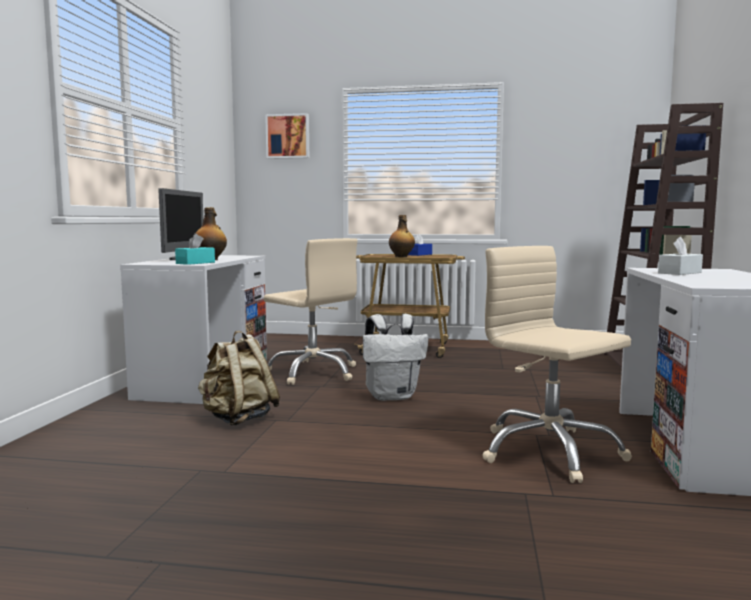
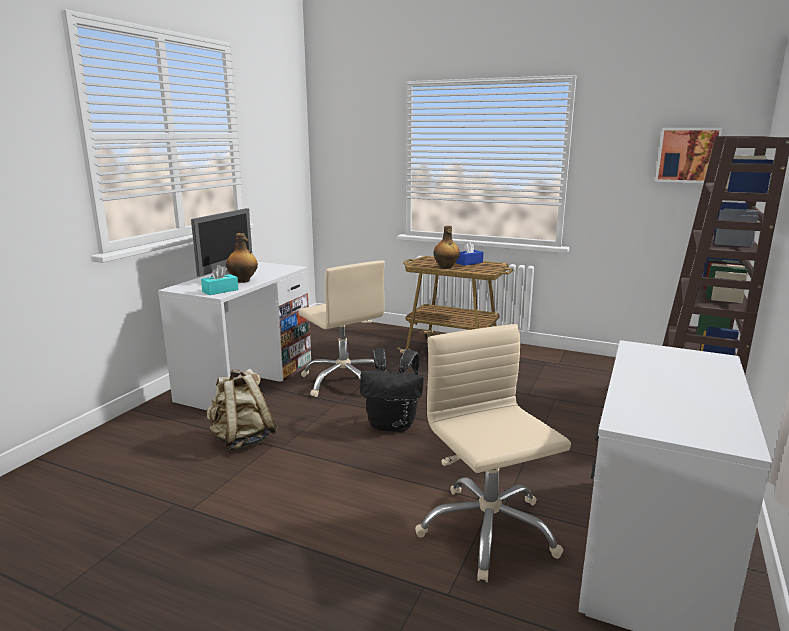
camera: 15 degrees right, 10 degrees up
picture [265,113,309,159] -> picture moved to [655,128,723,183]
white backpack [363,314,428,401] -> black backpack [360,348,424,432]
white tissue box [658,237,703,275] -> none

